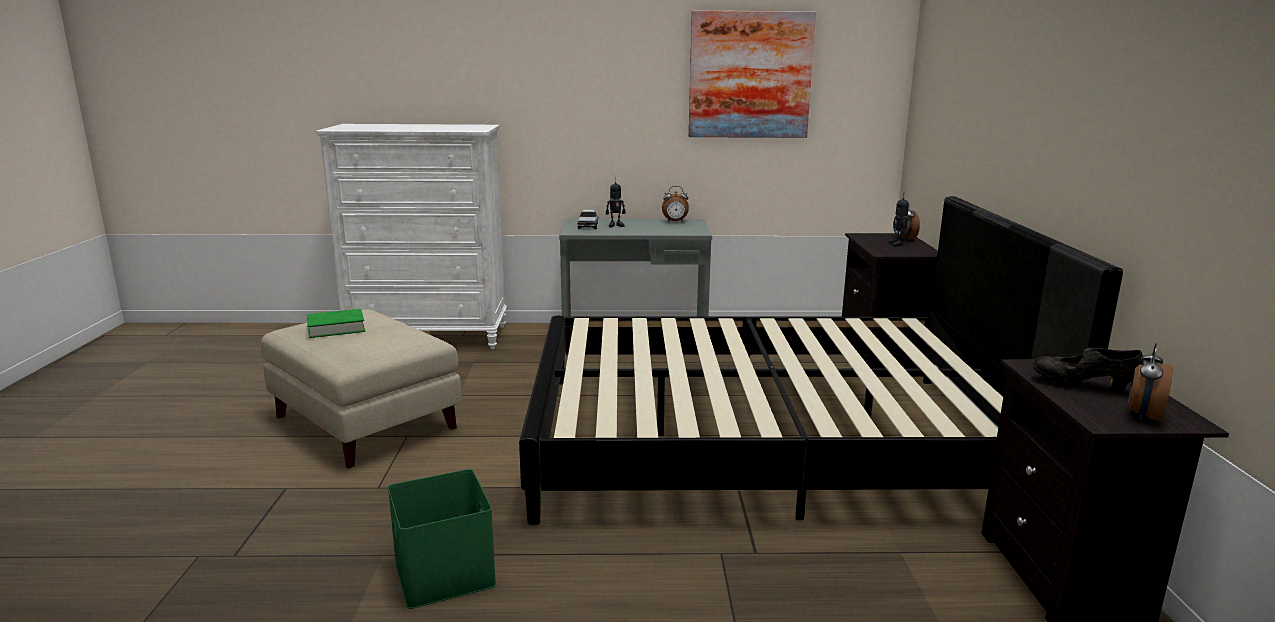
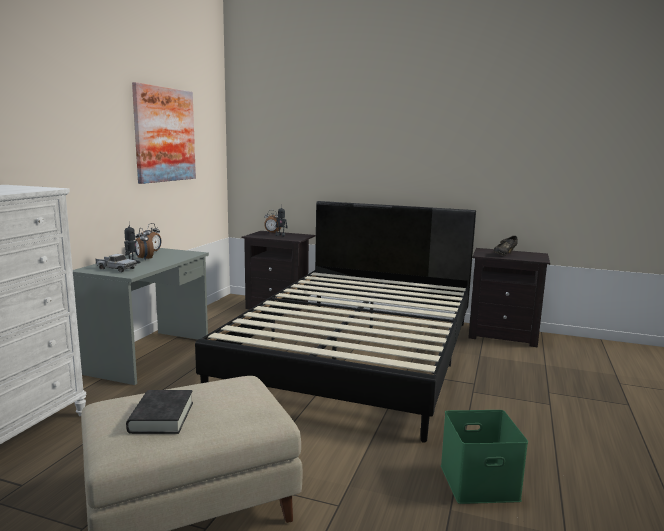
camera: 70 degrees left, 5 degrees down
green book [307,309,365,338] -> black book [126,390,193,434]
alarm clock [1128,343,1173,421] -> alarm clock moved to [135,228,154,260]

